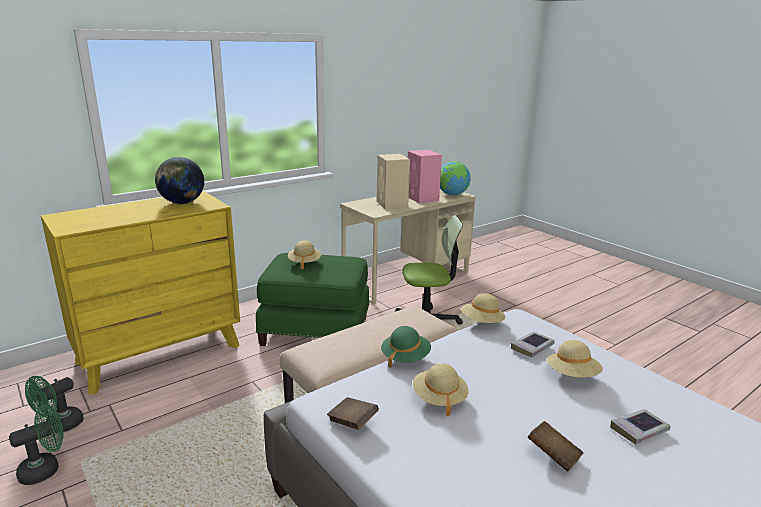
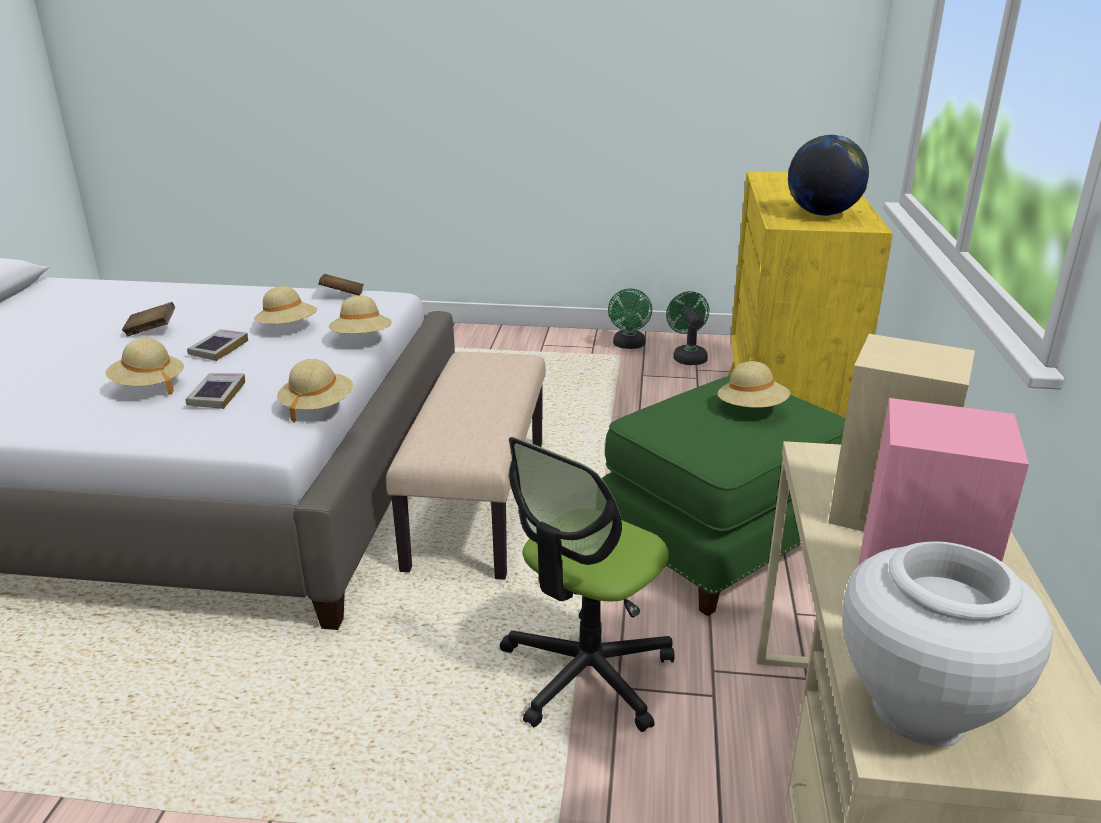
camera: 135 degrees right, 5 degrees up
green hat [381,326,431,369] -> beige hat [329,295,392,334]
globe [440,161,471,196] -> white vase [843,541,1053,747]
book [610,409,670,444] -> book moved to [187,330,248,361]

